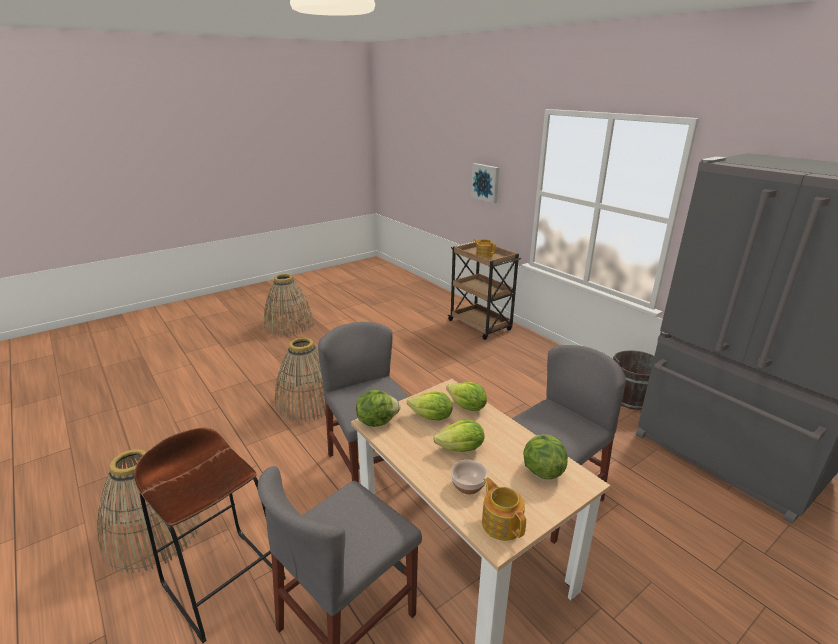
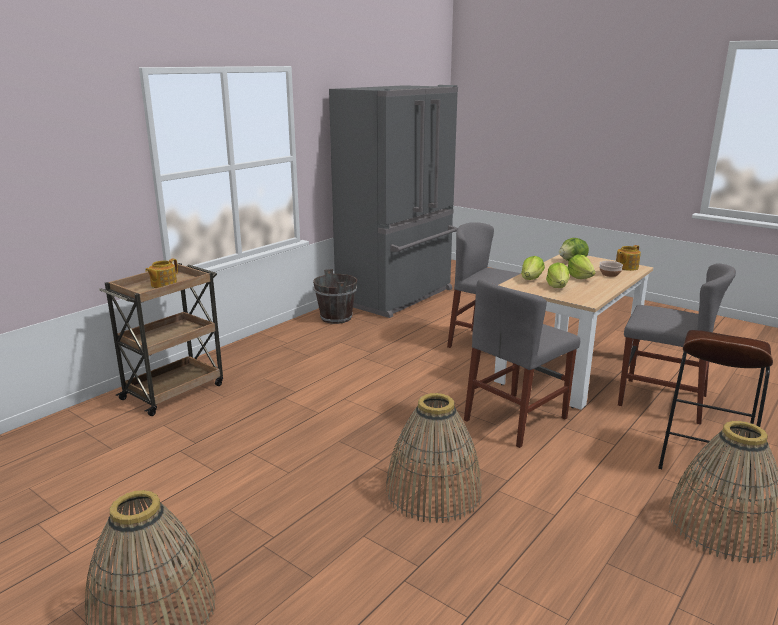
camera: 105 degrees left, 5 degrees down
lettuce [356,390,401,427] -> none
picture [471,163,499,203] -> none

